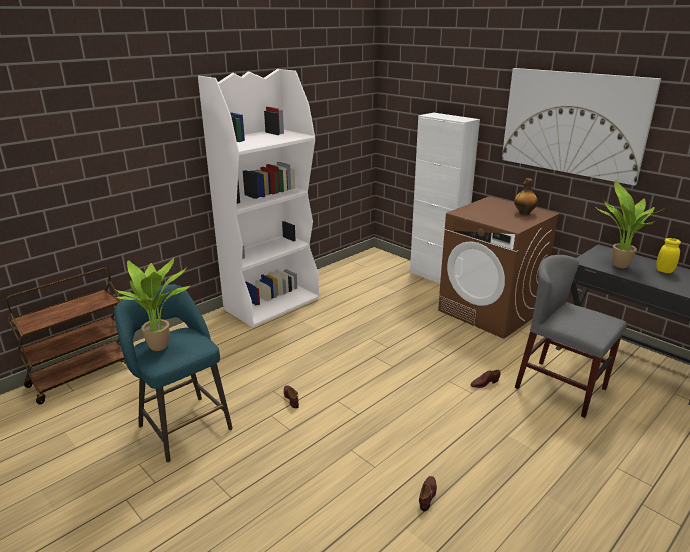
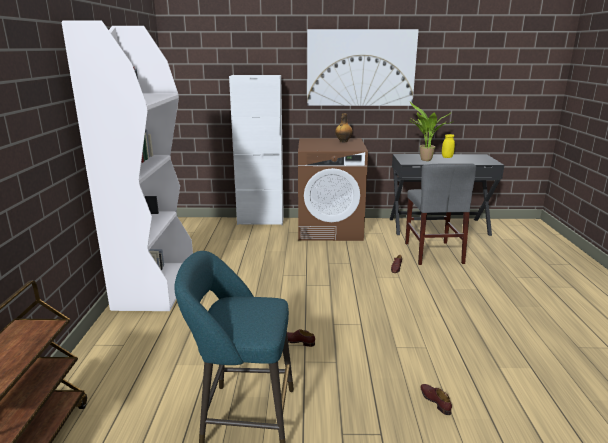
camera: 45 degrees left, 5 degrees down
potted plant [113,258,191,351] -> none
brown shoe [419,476,437,512] -> brown shoe moved to [420,384,452,415]
grey chair [515,255,627,418] -> grey chair turned 90 degrees counterclockwise [405,163,476,265]

